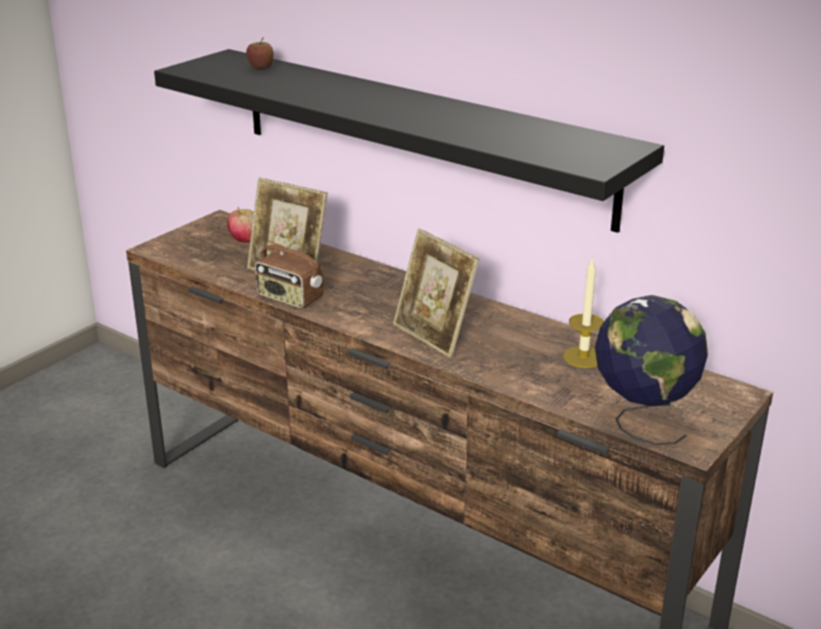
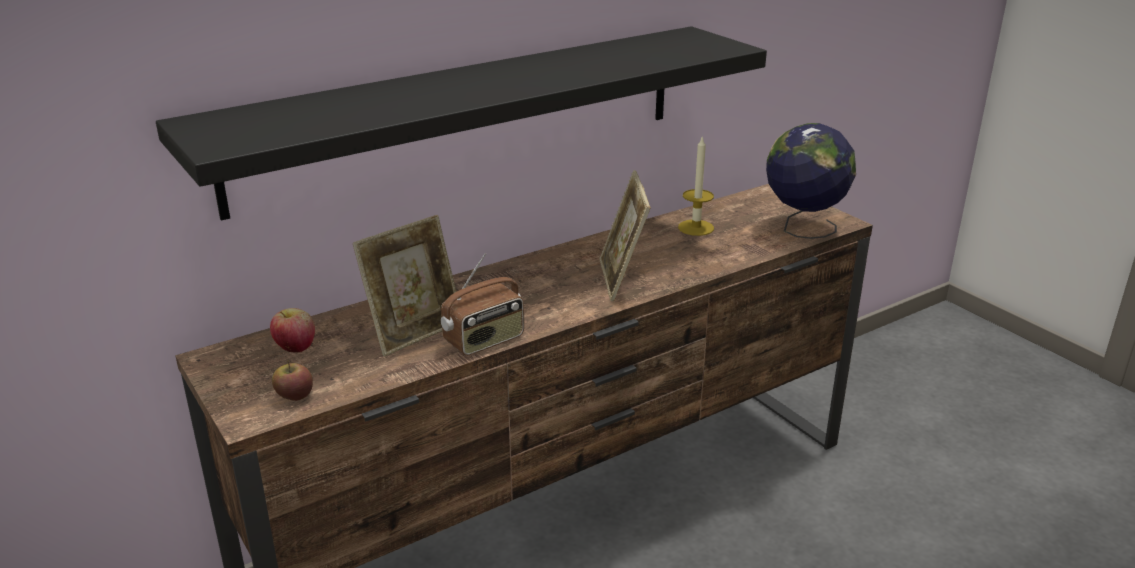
camera: 70 degrees left, 0 degrees up
apple [246,38,274,69] -> apple moved to [272,360,313,401]
picture frame [393,228,480,358] -> picture frame turned 105 degrees clockwise [599,170,651,301]

